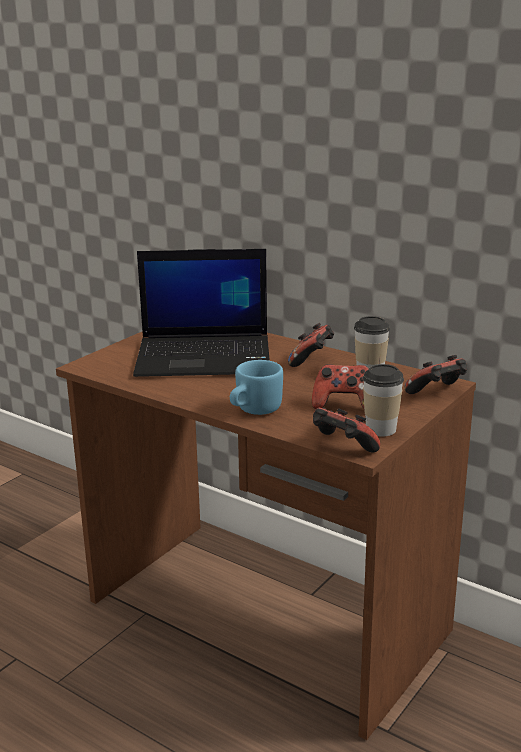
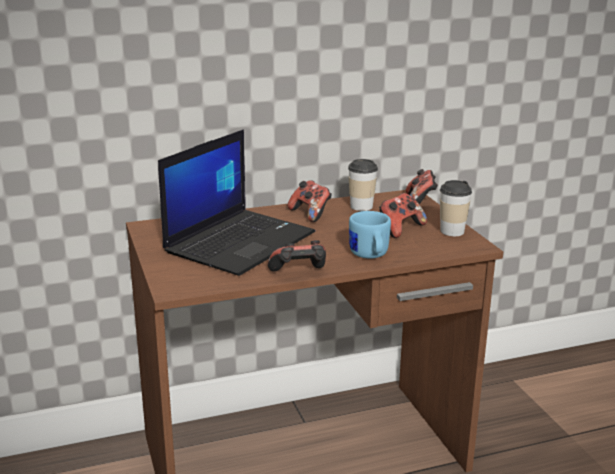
camera: 55 degrees left, 0 degrees up
game controller [313,408,380,453] -> game controller moved to [268,240,326,272]

